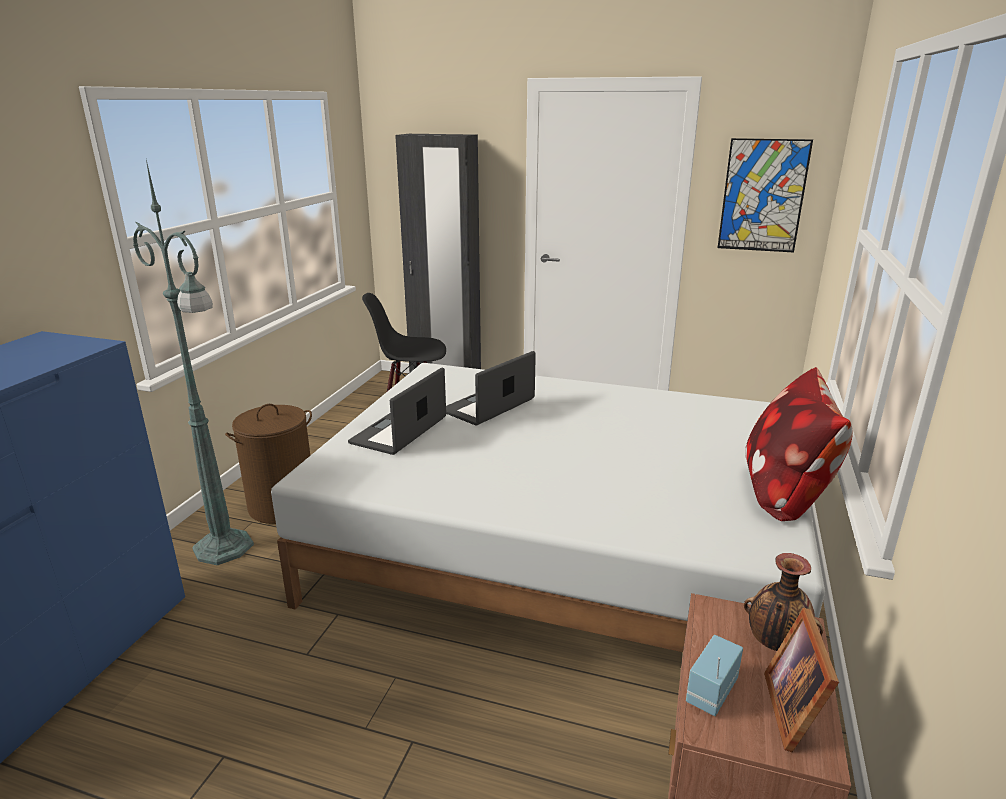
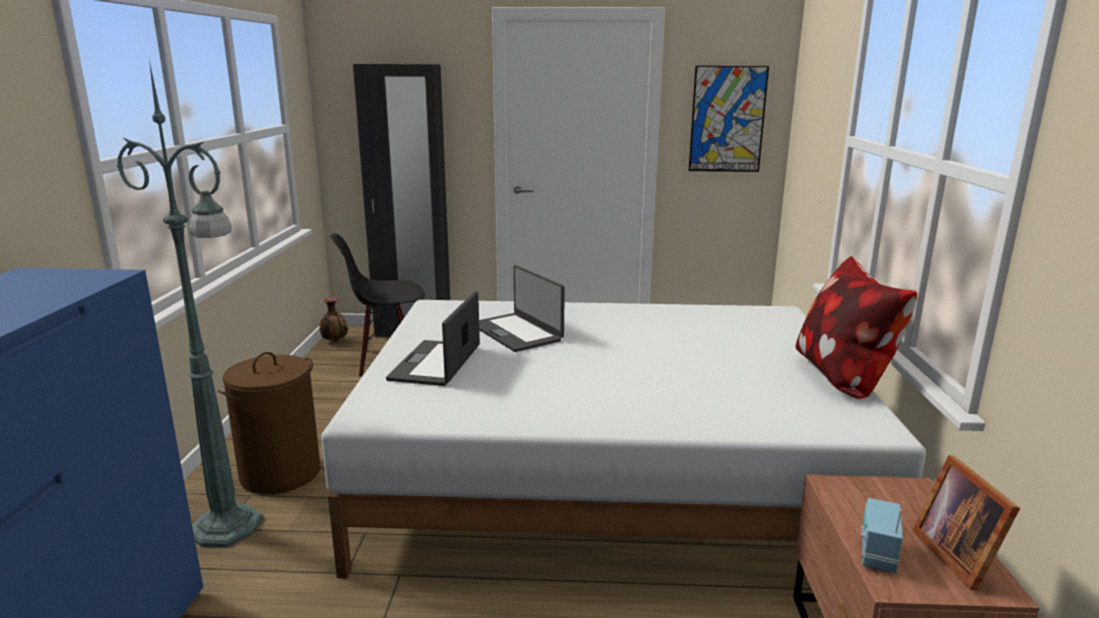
camera: 15 degrees left, 5 degrees down
laptop [446,351,536,426] -> laptop turned 60 degrees counterclockwise [479,265,565,352]
vase [744,553,823,651] -> vase moved to [319,297,348,341]

